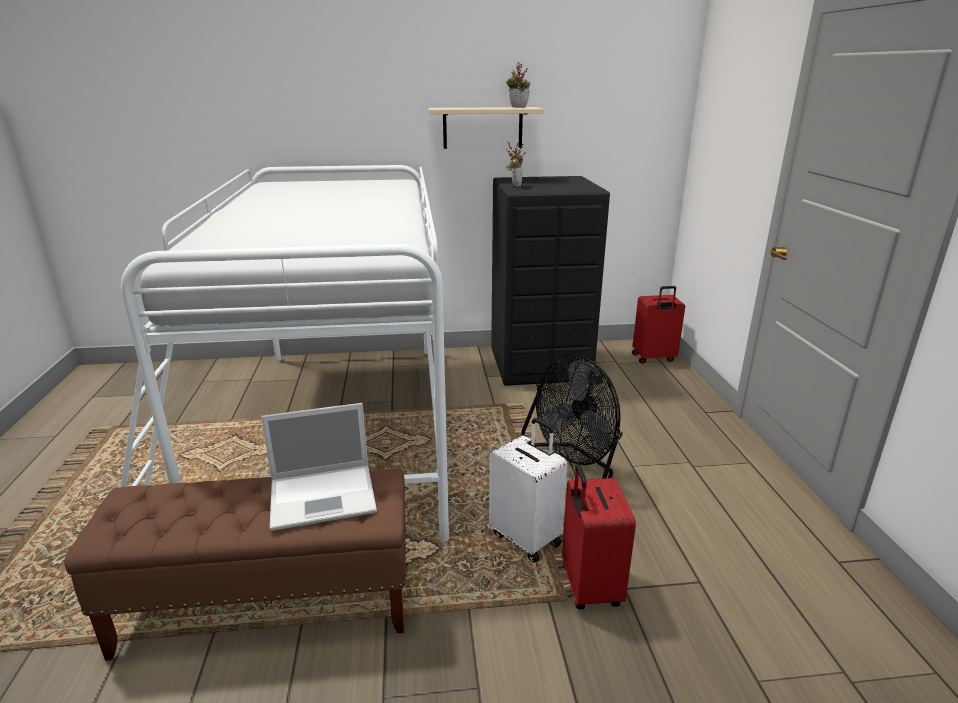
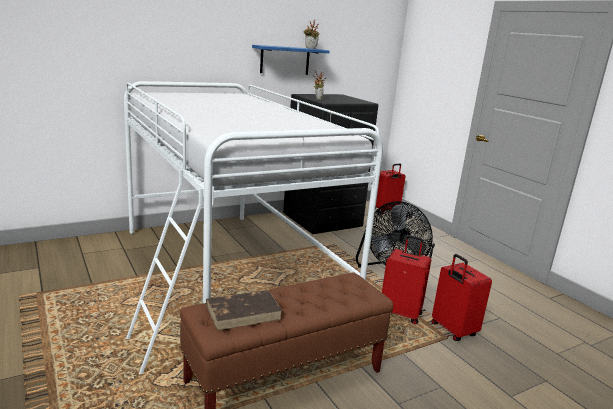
camera: 25 degrees left, 5 degrees down
laptop [261,403,377,531] -> none
beige shelf [428,107,544,149] -> blue shelf [252,45,330,75]
white suitcase [489,418,567,563] -> red suitcase [382,235,431,324]
none -> brown book [206,290,283,331]

